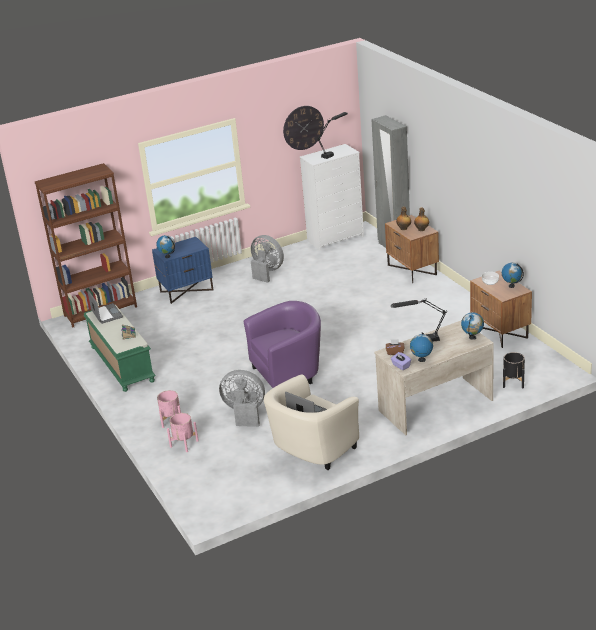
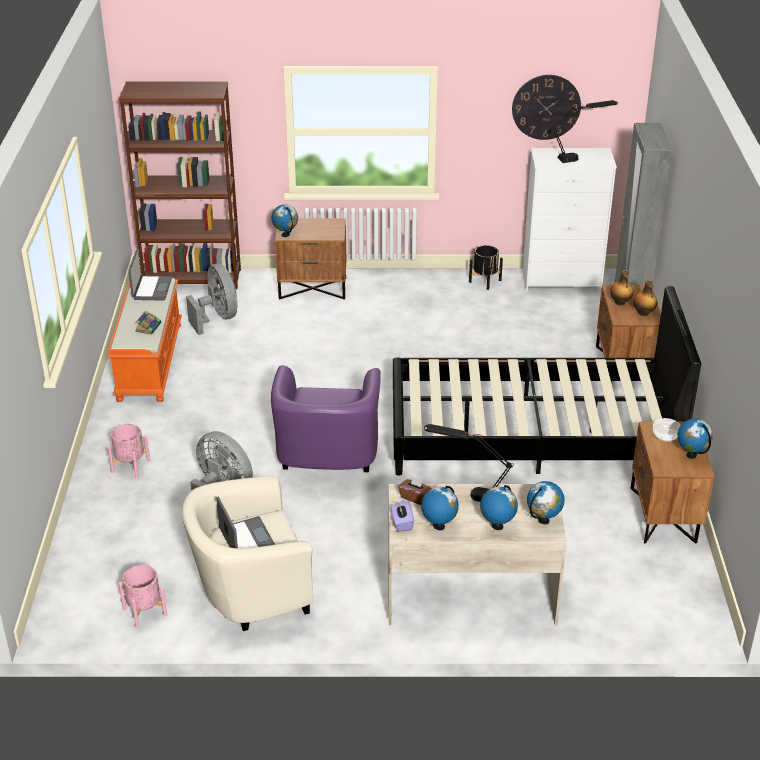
camera: 25 degrees right, 5 degrees up
green bench [83,305,156,392] -> orange bench [108,278,182,402]
blue nightstand [152,237,213,304] -> brown nightstand [275,218,346,300]
pink planter [167,413,199,452] -> pink planter moved to [119,565,167,629]
purple armchair [244,301,321,388] -> purple armchair turned 90 degrees clockwise [271,365,381,472]
grey fan [251,235,284,283] -> grey fan moved to [186,263,238,335]
black planter [503,352,525,389] -> black planter moved to [469,245,503,290]
none -> black bed [393,286,701,476]
none -> globe [480,485,518,530]

